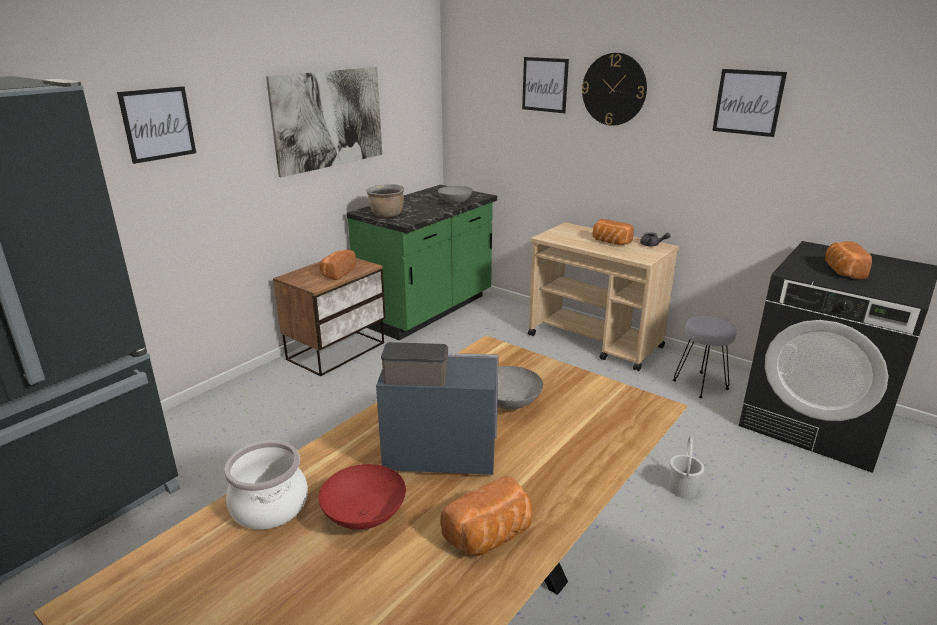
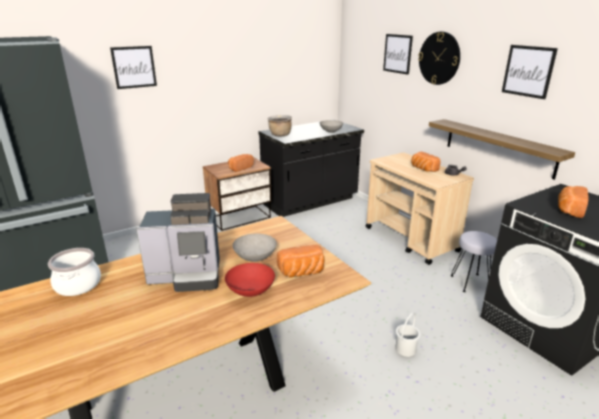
camera: 20 degrees right, 0 degrees up
picture [266,67,382,177] -> none
red bowl [318,464,406,530] -> red bowl moved to [225,263,275,297]
green counter [347,185,497,341] -> black counter [258,119,364,217]
coffee machine [376,342,499,475] -> coffee machine turned 150 degrees clockwise [136,193,220,292]
bread [440,476,532,556] -> bread moved to [277,245,325,278]
none -> shelf [429,119,575,180]

